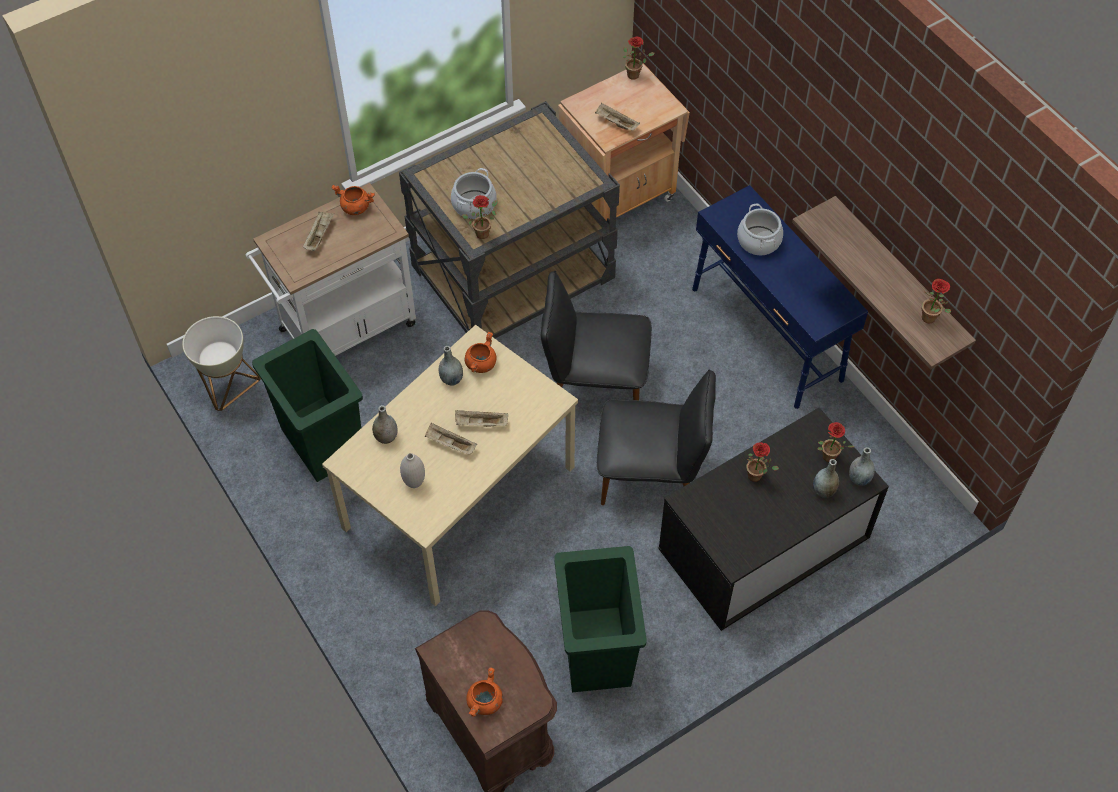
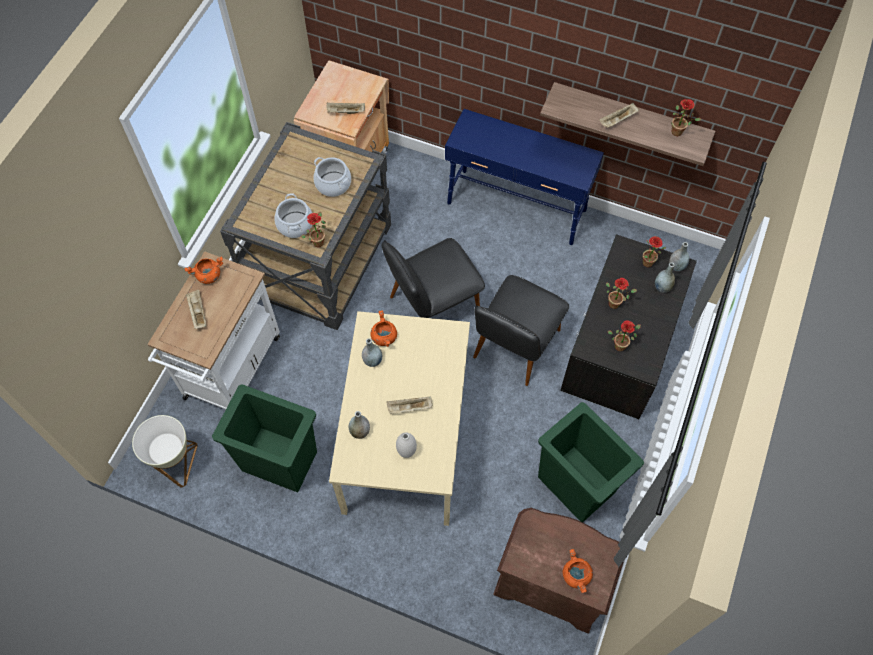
camera: 35 degrees left, 5 degrees up
beige tray [455,410,508,427] -> beige tray moved to [599,103,639,128]
black chair [597,370,716,505] -> black chair turned 150 degrees clockwise [473,275,569,386]
potted plant [623,37,655,80] -> potted plant moved to [608,321,641,351]
cooking pot [737,204,783,255] -> cooking pot moved to [313,157,351,197]

